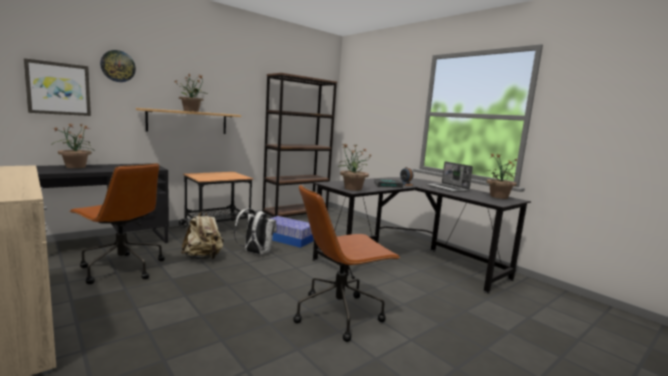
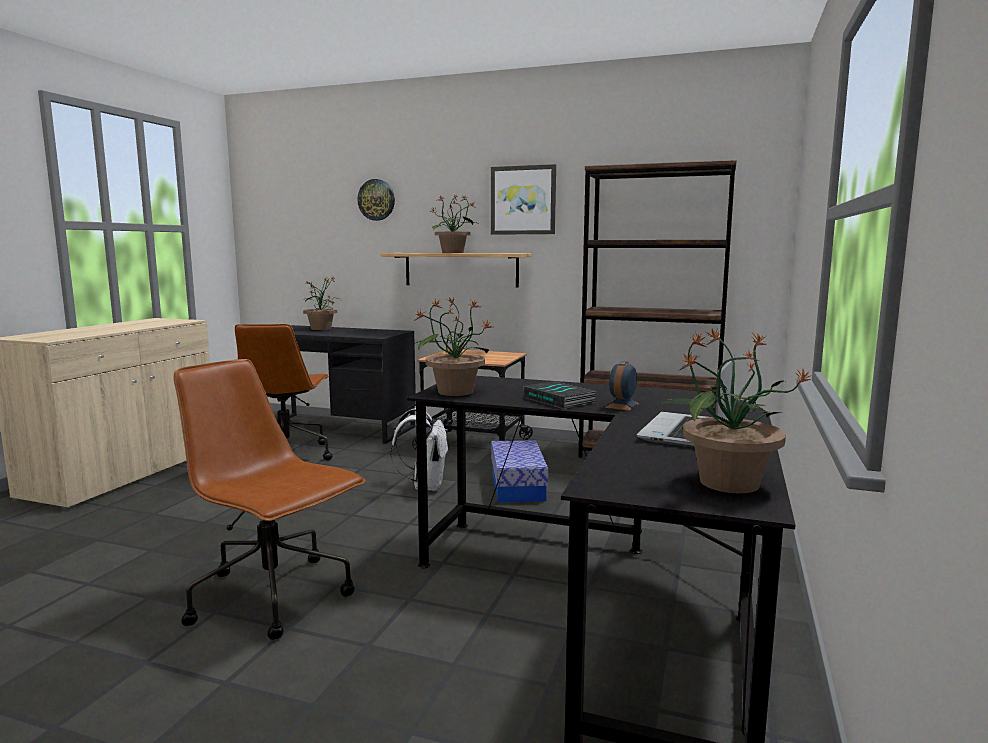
camera: 60 degrees right, 0 degrees up
picture [24,58,91,116] -> picture moved to [491,164,556,235]
beige backpack [181,210,224,259] -> none

